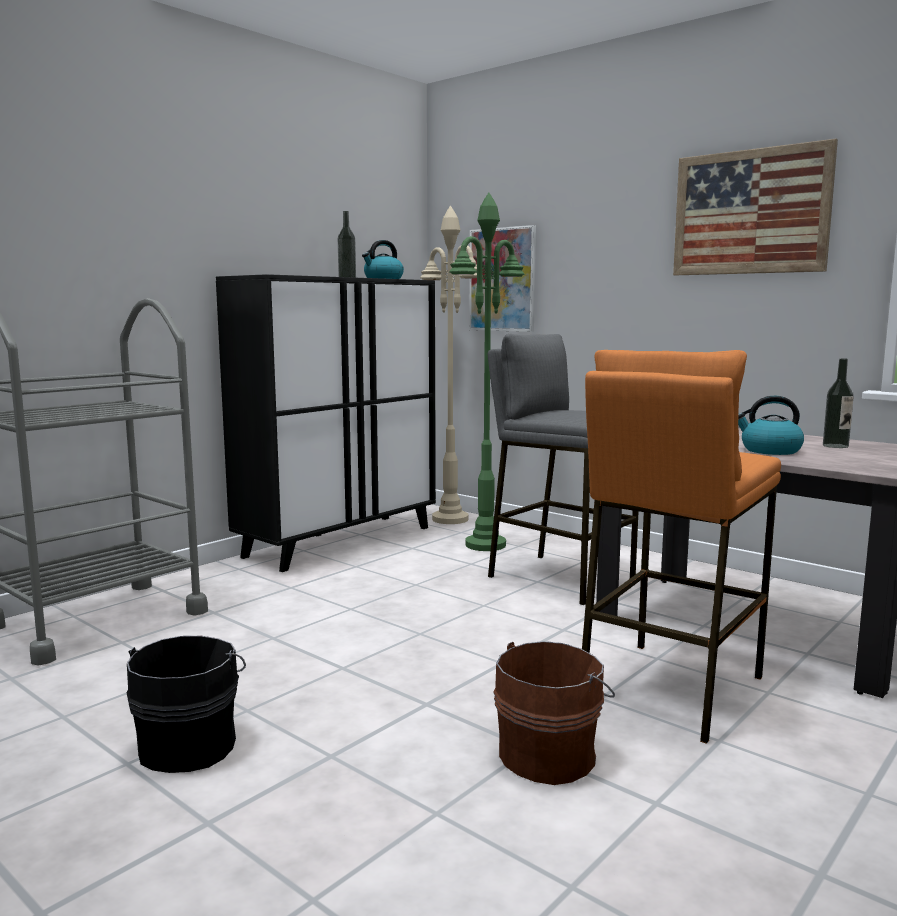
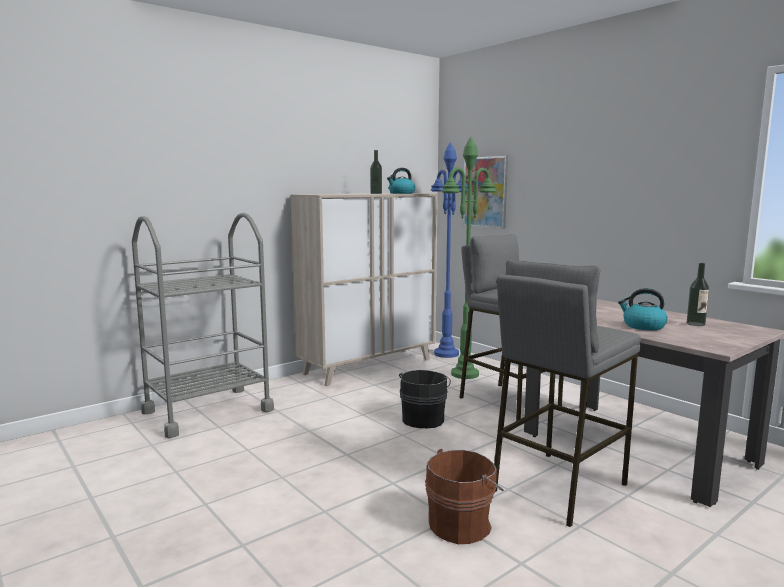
camera: 10 degrees right, 0 degrees up
black bucket [126,636,246,773] -> black bucket moved to [399,370,451,428]
black cabinet [216,274,436,572] -> beige cabinet [291,193,437,386]
beige floor lamp [420,205,483,524] -> blue floor lamp [430,142,468,358]
orange stool [582,350,781,744] -> grey stool [494,260,641,527]
picture [673,139,838,275] -> none

